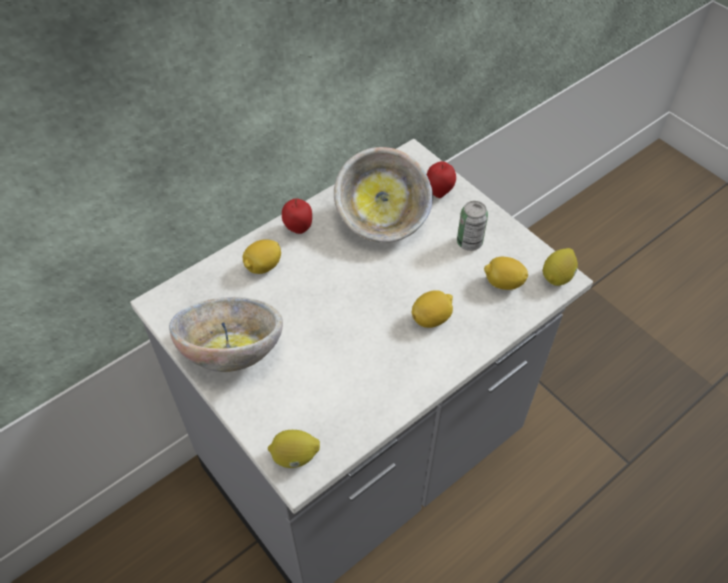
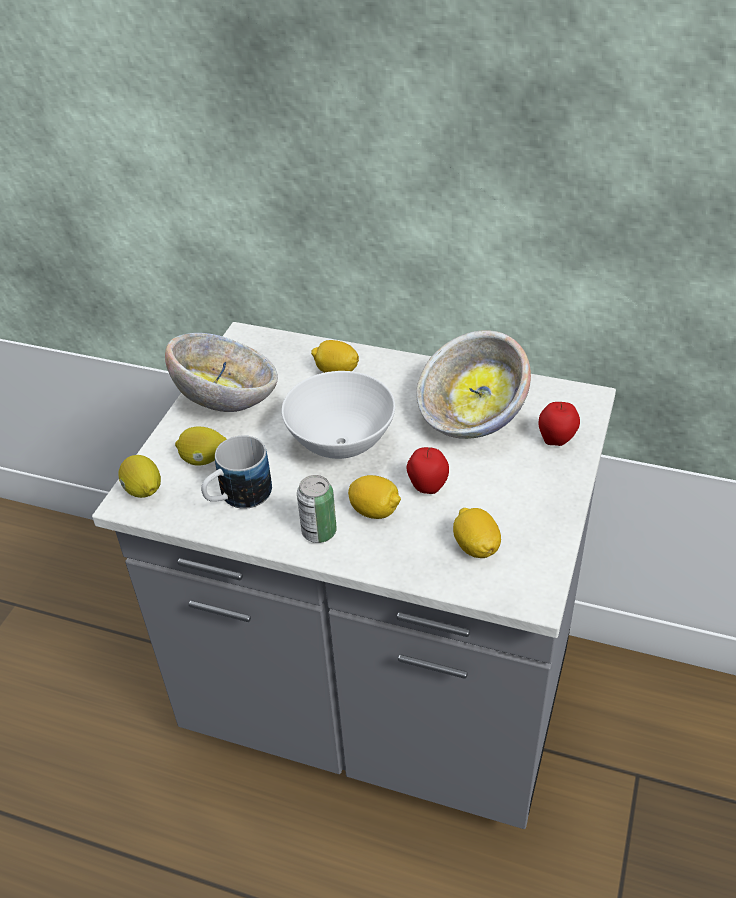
camera: 60 degrees right, 10 degrees down
apple [282,199,312,234] -> apple moved to [407,447,449,494]
can [457,201,488,251] -> can moved to [297,475,337,543]
lemon [543,248,578,286] -> lemon moved to [175,427,227,466]
none -> mug [201,435,272,509]
none -> white bowl [281,371,395,459]

